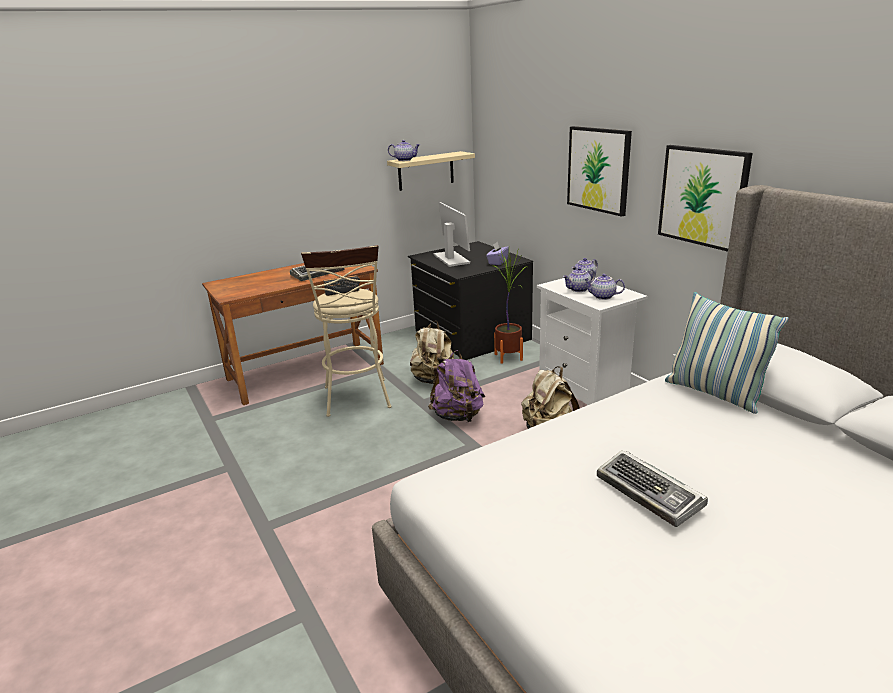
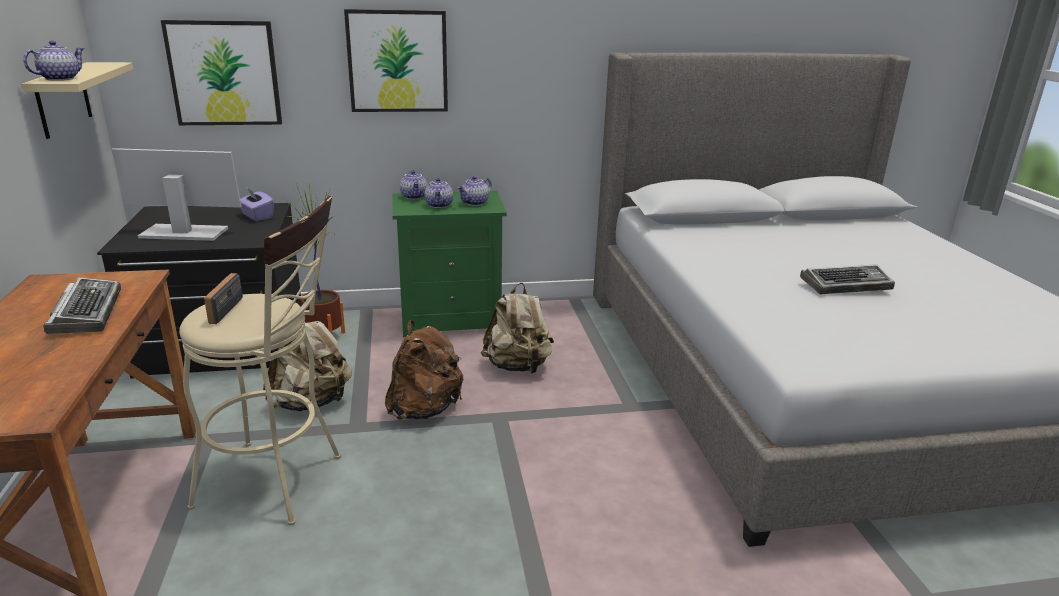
camera: 70 degrees left, 0 degrees up
purple backpack [428,350,485,422] -> brown backpack [385,320,463,420]
white nightstand [537,278,648,405] -> green nightstand [392,191,507,337]
picture [658,145,753,252] -> picture moved to [161,20,282,125]
pillow [665,292,789,414] -> none

